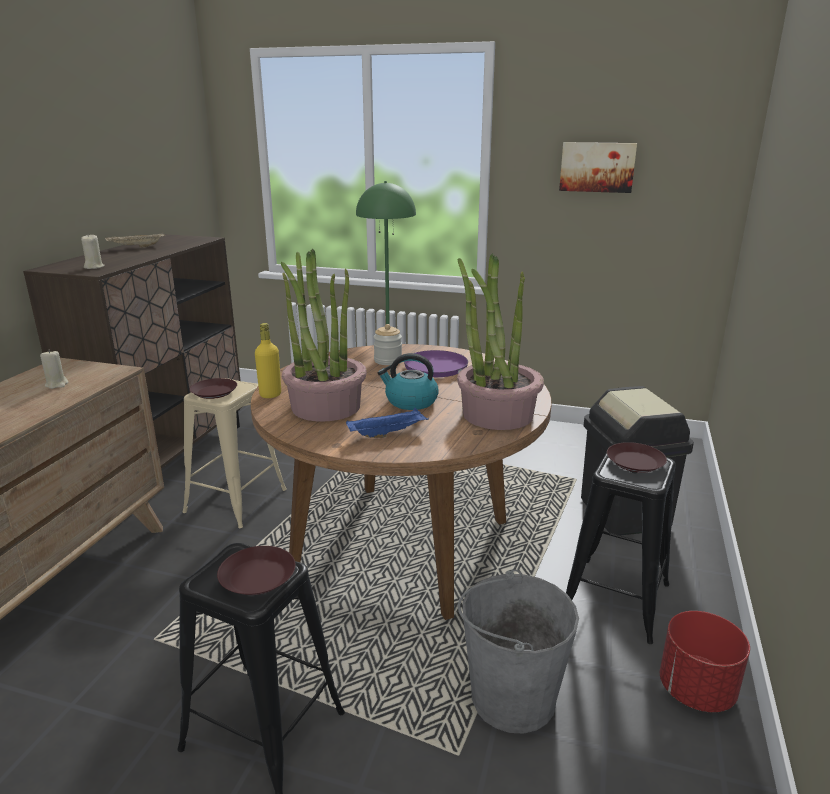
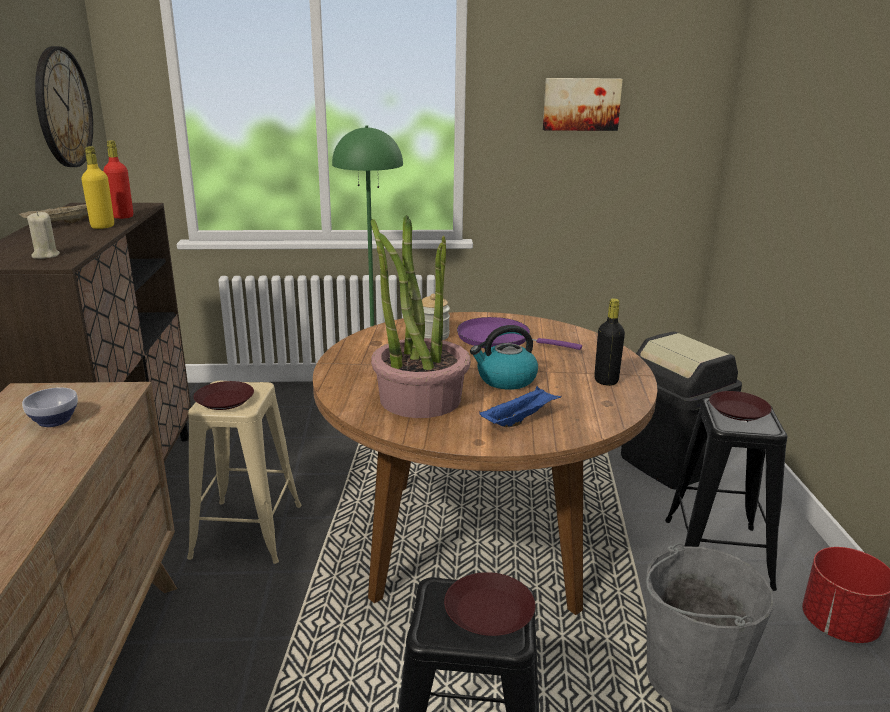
camera: 20 degrees left, 0 degrees up
beige candle [40,350,68,389] -> bowl [22,387,78,427]
yellow bottle [255,323,281,398] -> yellow bottle moved to [81,146,114,229]
potted plant [457,253,544,430] -> black bottle [594,298,625,386]
none -> wall clock [35,46,93,167]
none -> red bottle [103,140,133,219]

